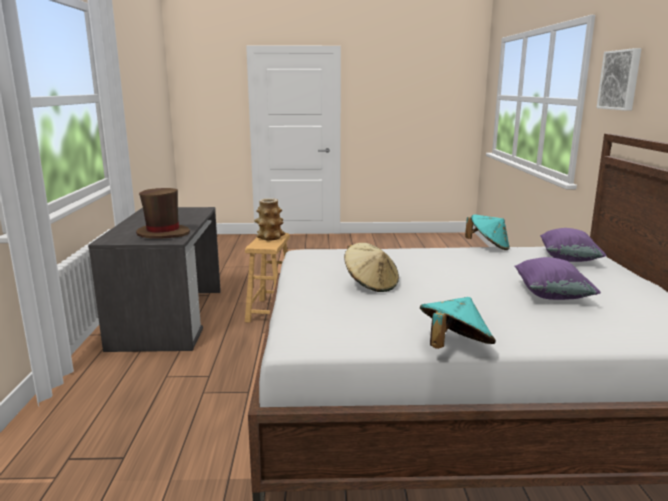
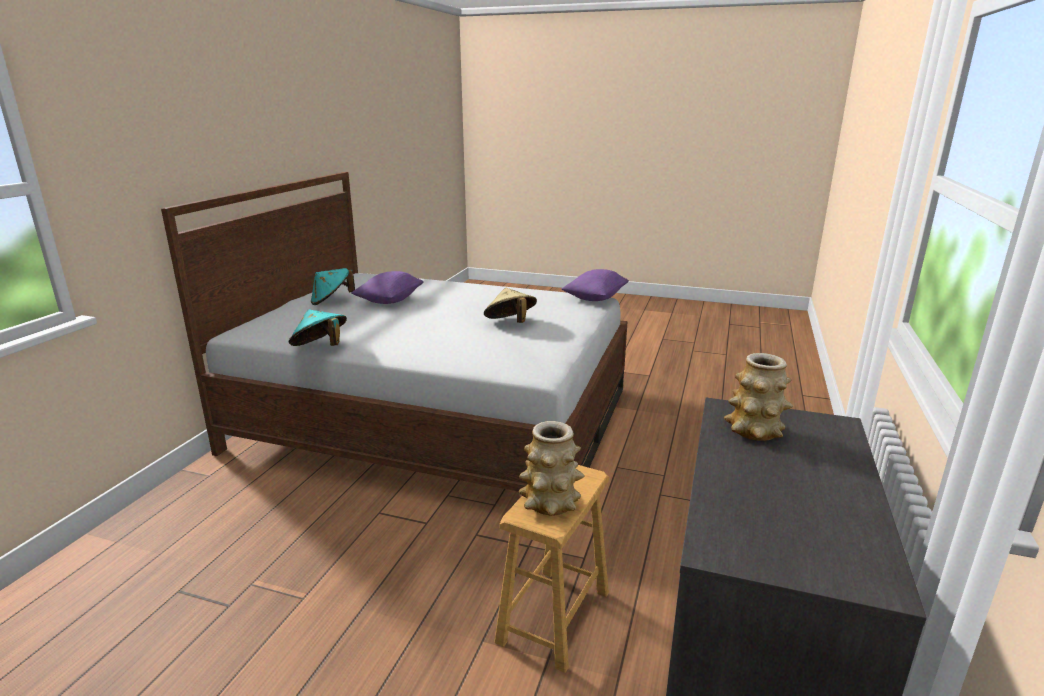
camera: 160 degrees left, 5 degrees up
brown hat [136,188,190,239] -> vase [724,353,793,441]
turquoise hat [420,297,496,349] -> turquoise hat moved to [311,268,355,305]
purple pillow [540,228,607,262] -> purple pillow moved to [561,269,629,301]
picture [596,48,642,111] -> none

